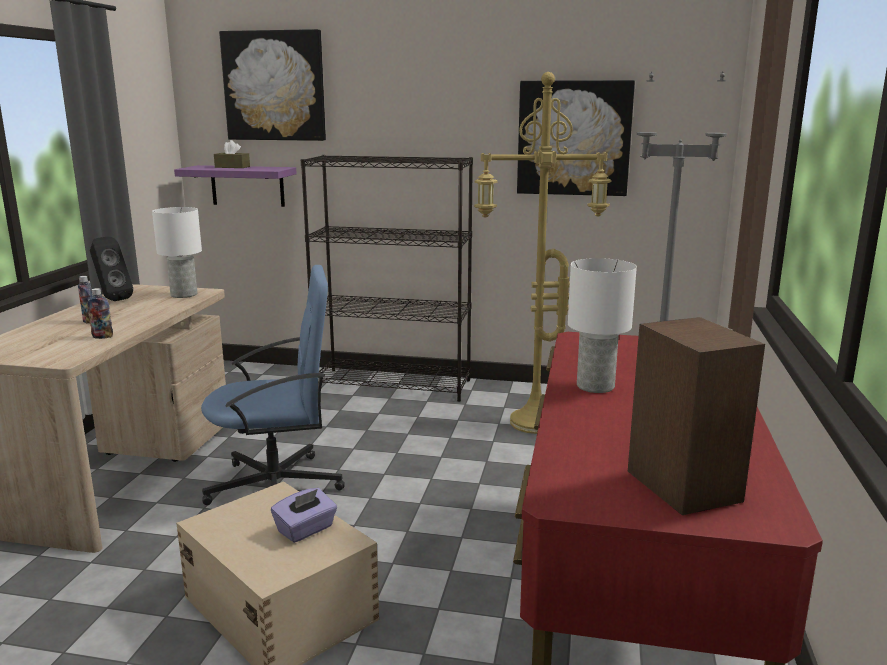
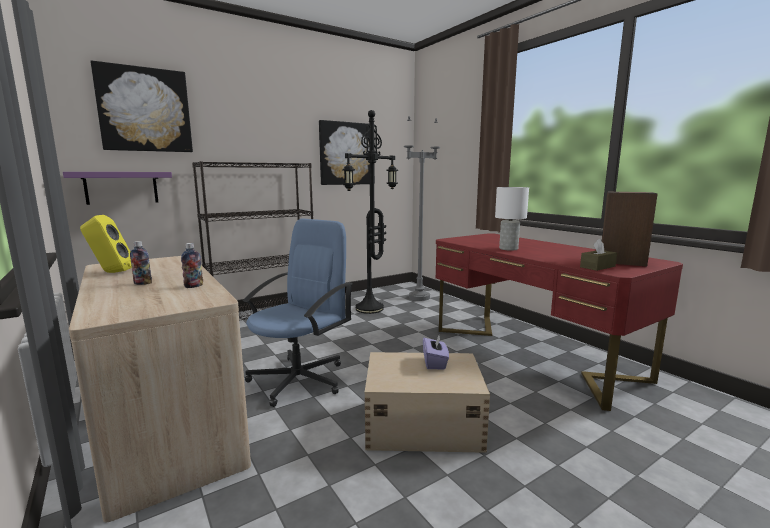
camera: 45 degrees left, 5 degrees down
black speaker [90,237,133,301] -> yellow speaker [80,215,132,273]
white table lamp [152,207,202,298] -> none
brown tissue box [214,140,250,168] -> brown tissue box moved to [580,239,617,271]
yellow floor lamp [474,72,611,434] -> black floor lamp [342,110,398,314]

